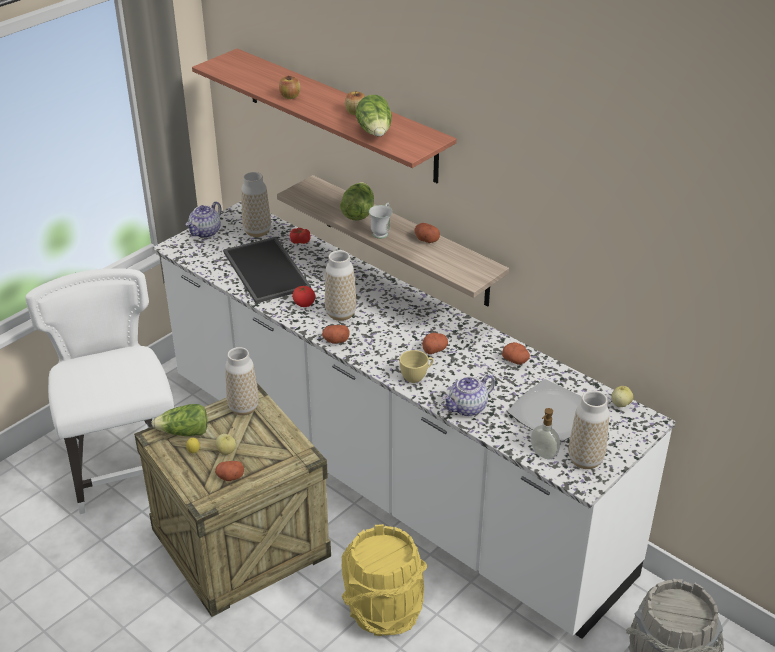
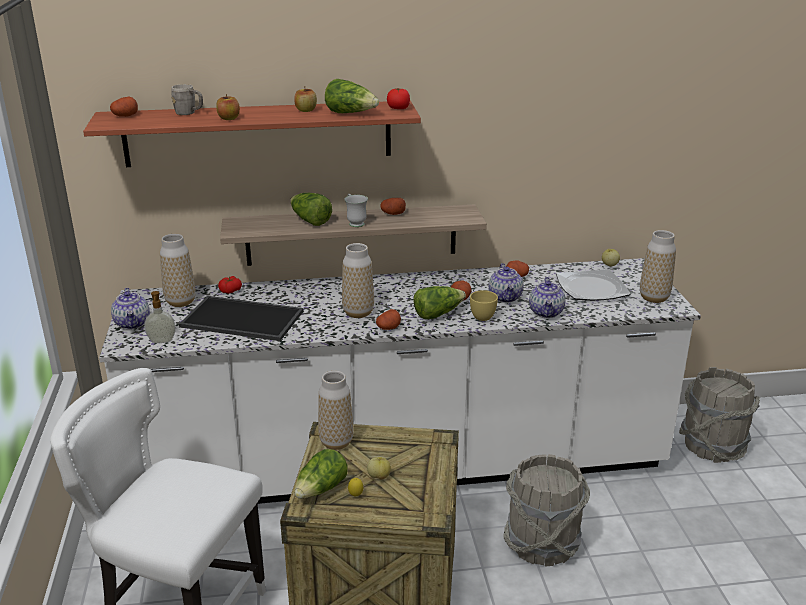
camera: 50 degrees left, 10 degrees down
potato [215,461,244,481] -> potato moved to [110,97,138,117]
tomato [292,286,315,307] -> tomato moved to [387,88,410,109]
yellow bucket [342,524,427,636] -> grey bucket [503,454,590,567]
soap dispenser [531,408,560,460] -> soap dispenser moved to [144,291,176,343]
none -> grey mug [171,84,203,115]
none -> lettuce [413,286,466,319]
none -> teapot [489,263,523,303]

